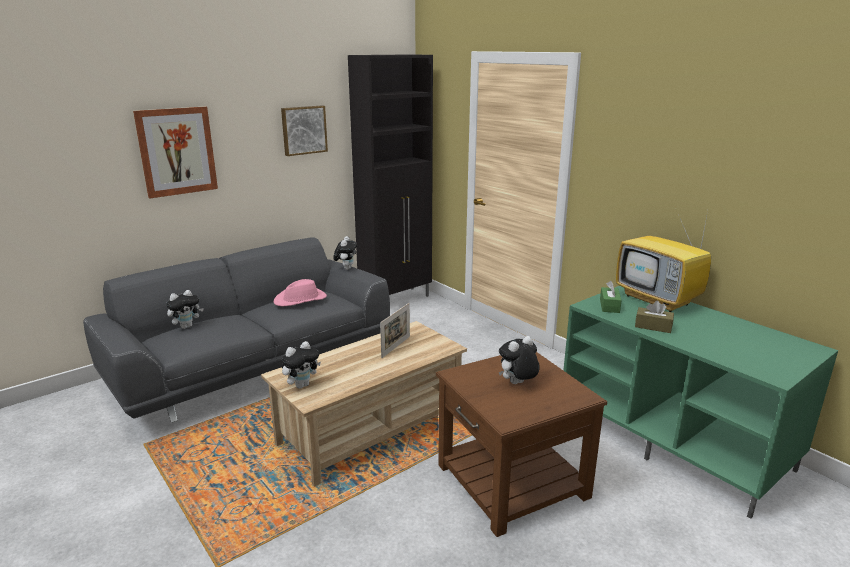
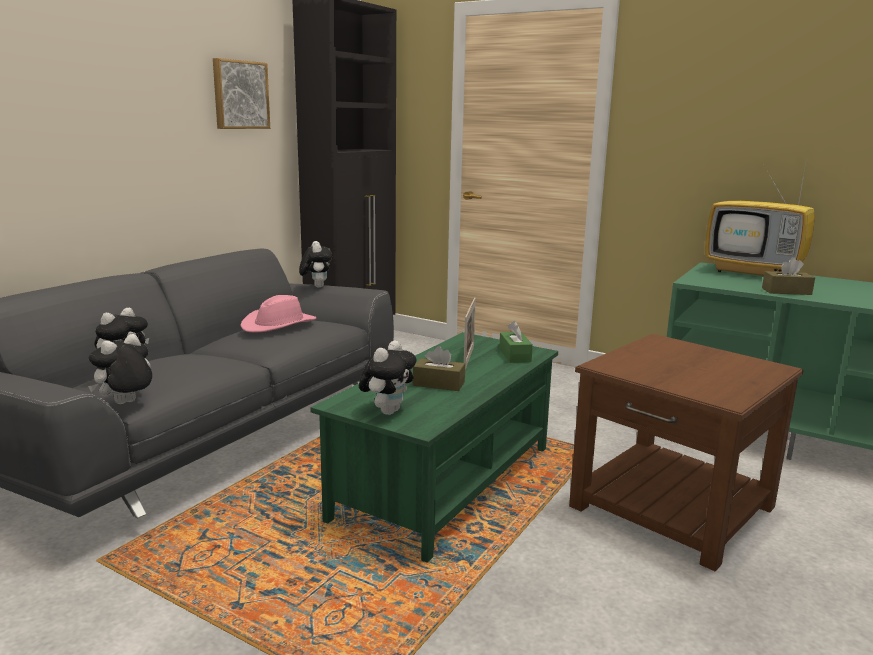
camera: 20 degrees left, 5 degrees down
picture [133,106,218,198] -> none
beige coffee table [261,321,467,487] -> green coffee table [310,332,558,563]
plush toy [499,336,540,384] -> plush toy moved to [88,334,152,404]
green tissue box [600,281,622,313] -> green tissue box moved to [499,321,533,363]
none -> brown tissue box [413,346,465,391]

